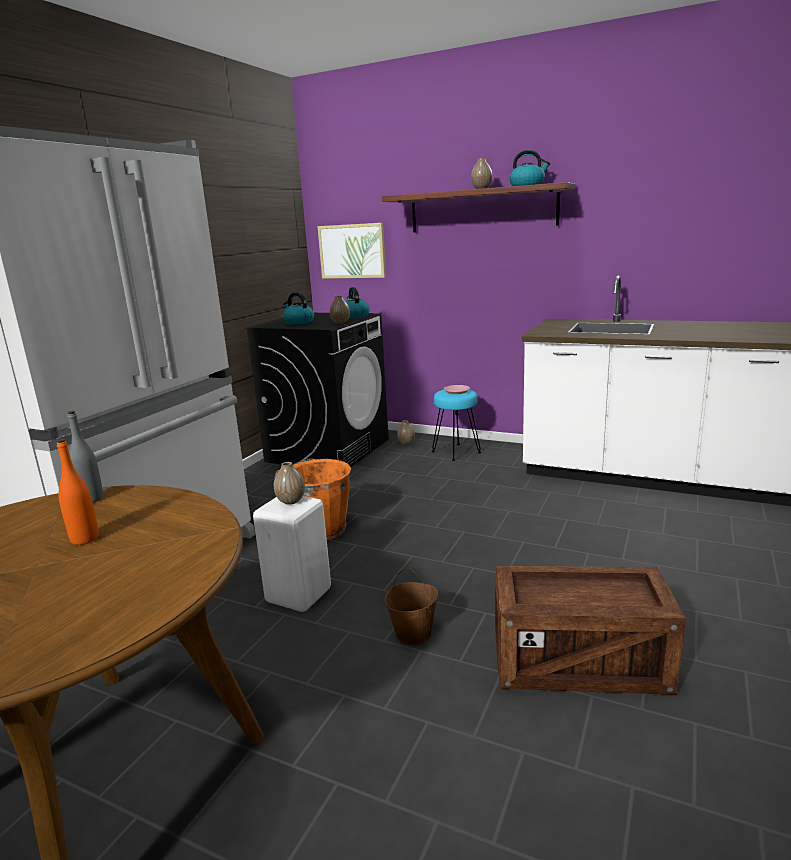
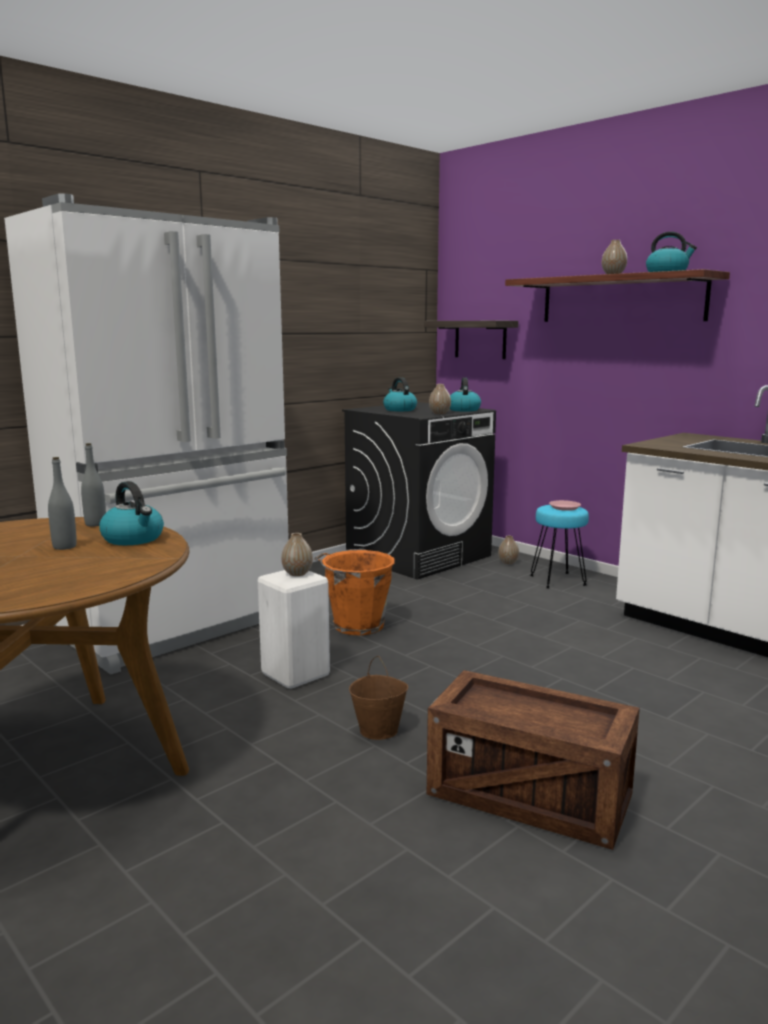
camera: 20 degrees right, 5 degrees down
orange bottle [57,439,99,545] -> grey bottle [48,457,77,550]
picture [317,223,386,279] -> shelf [424,321,518,359]
none -> kettle [99,481,164,545]

